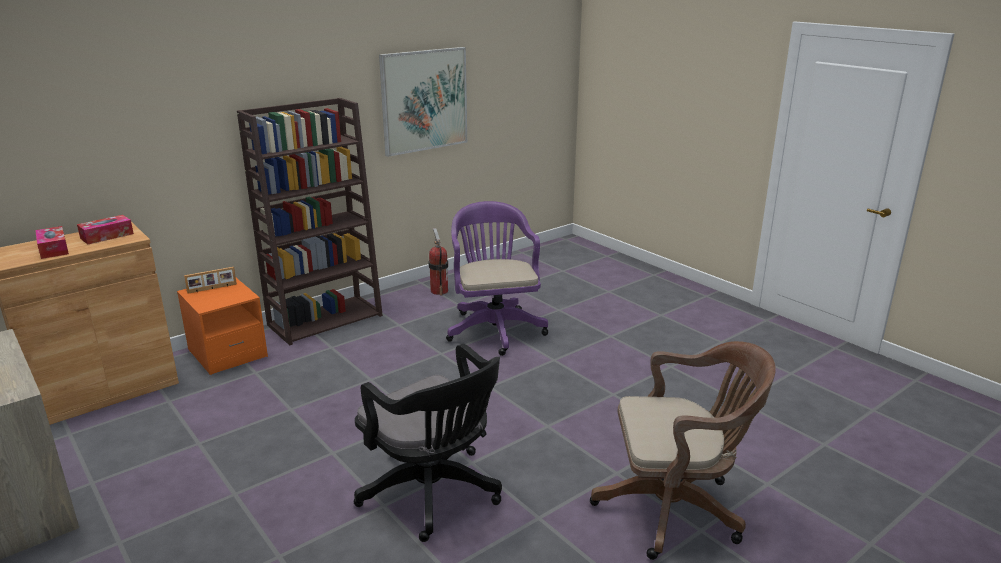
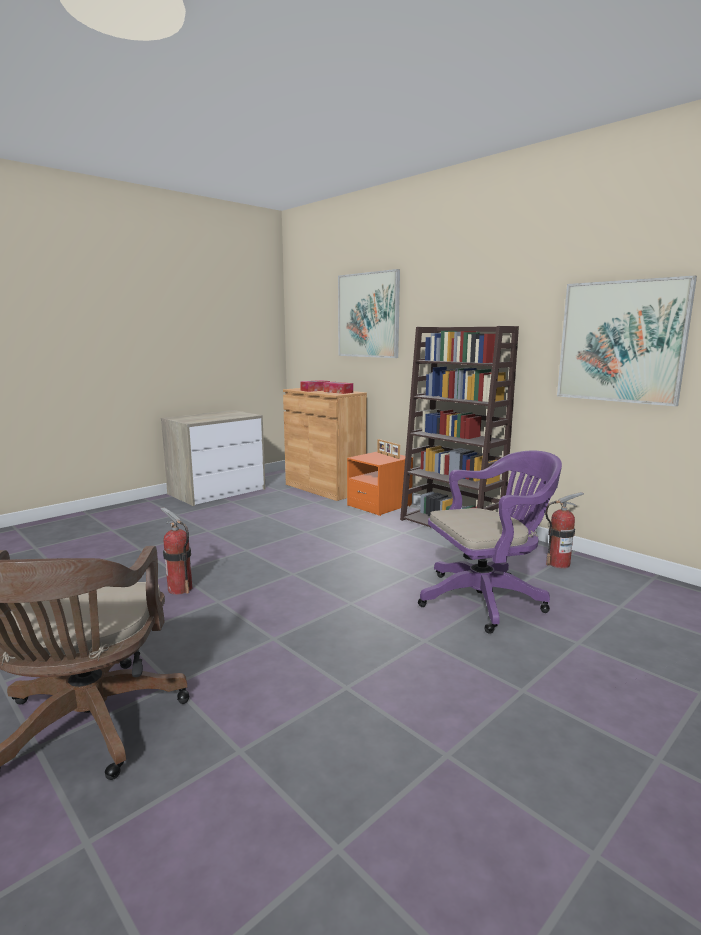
camera: 85 degrees right, 10 degrees down
black office chair [354,343,502,542] -> fire extinguisher [160,508,192,595]
none -> picture [338,269,400,358]

